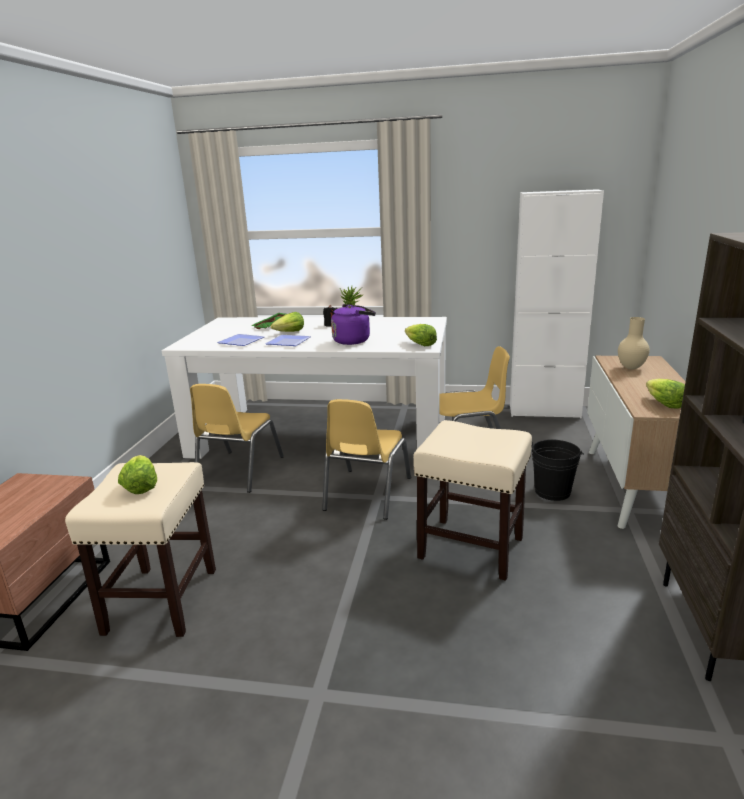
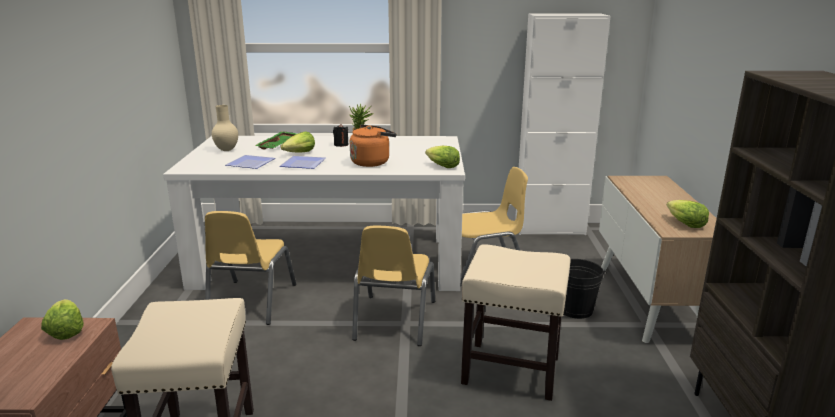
camera: 10 degrees left, 0 degrees up
lettuce [118,455,157,494] -> lettuce moved to [41,299,84,340]
purple kettle [331,304,376,345] -> orange kettle [350,124,397,167]
beige vase [618,317,650,370] -> beige vase moved to [212,105,238,151]

